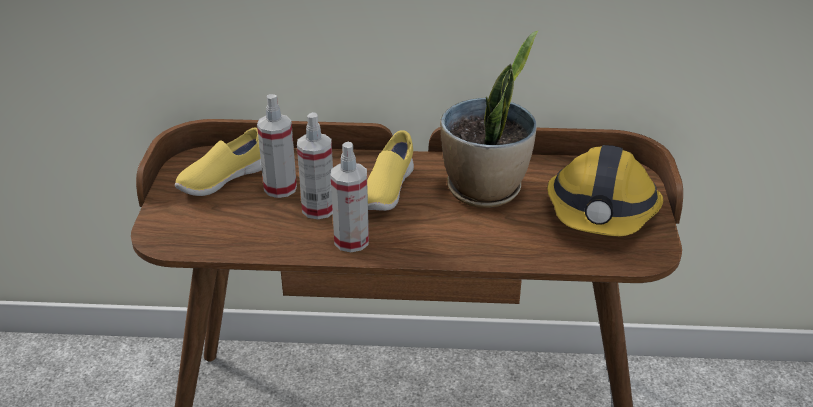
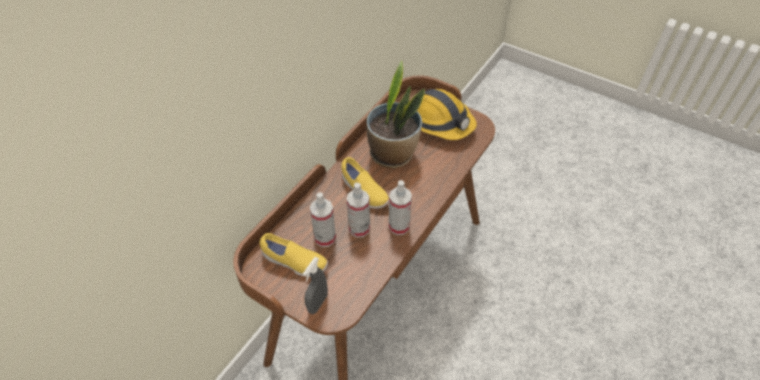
camera: 60 degrees left, 15 degrees up
yellow shoe [175,128,262,196] -> yellow shoe turned 60 degrees counterclockwise [259,233,328,277]
none -> grey spray bottle [303,257,328,314]

